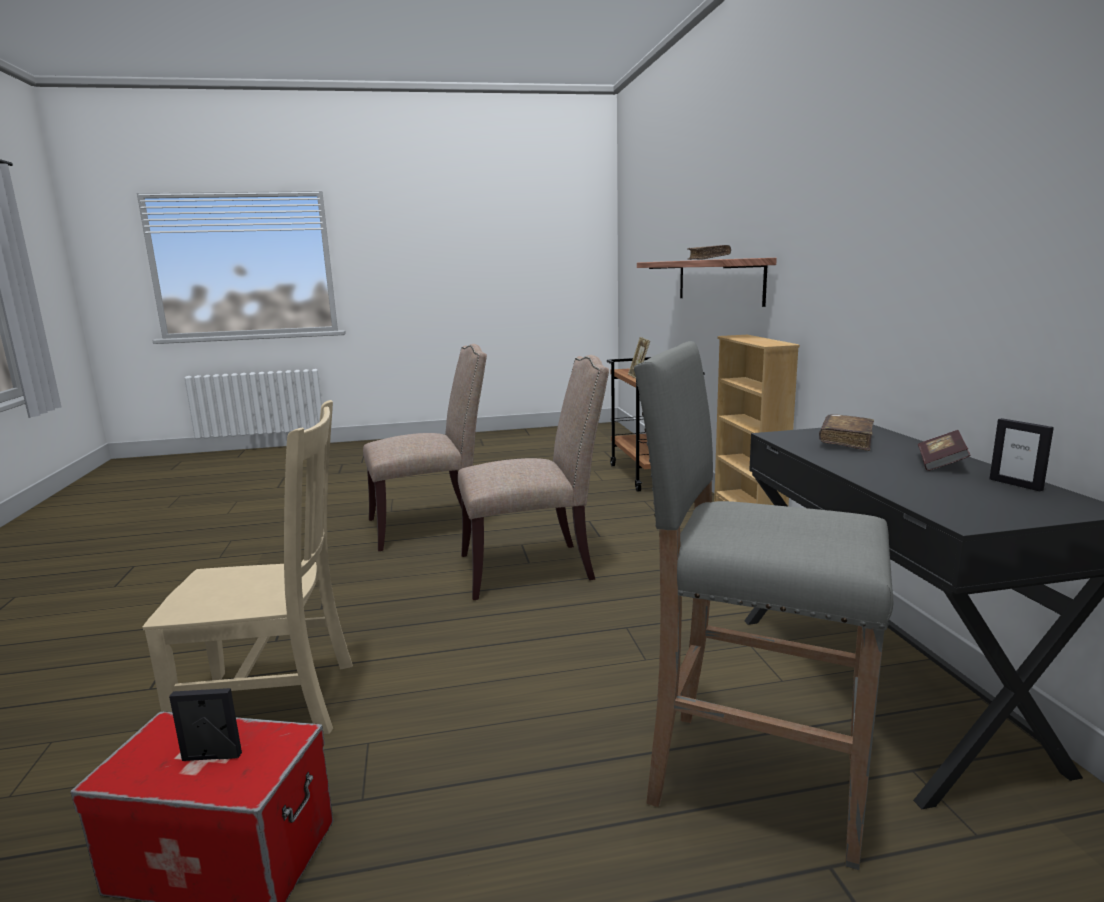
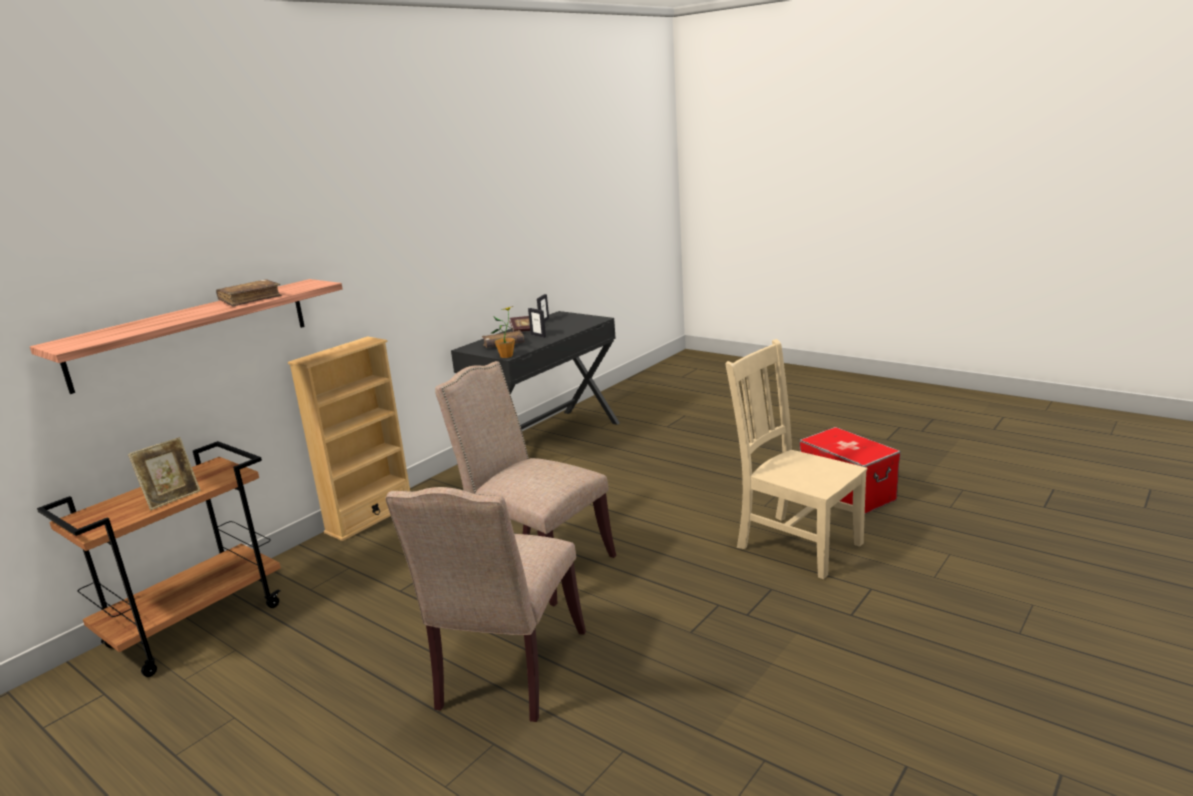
camera: 130 degrees left, 5 degrees up
picture frame [169,688,242,761] -> picture frame moved to [528,308,546,338]
beige chair [363,344,487,551] -> beige chair turned 105 degrees counterclockwise [385,487,586,722]
grey stool [634,341,893,870] -> none
none -> potted plant [491,306,515,358]

